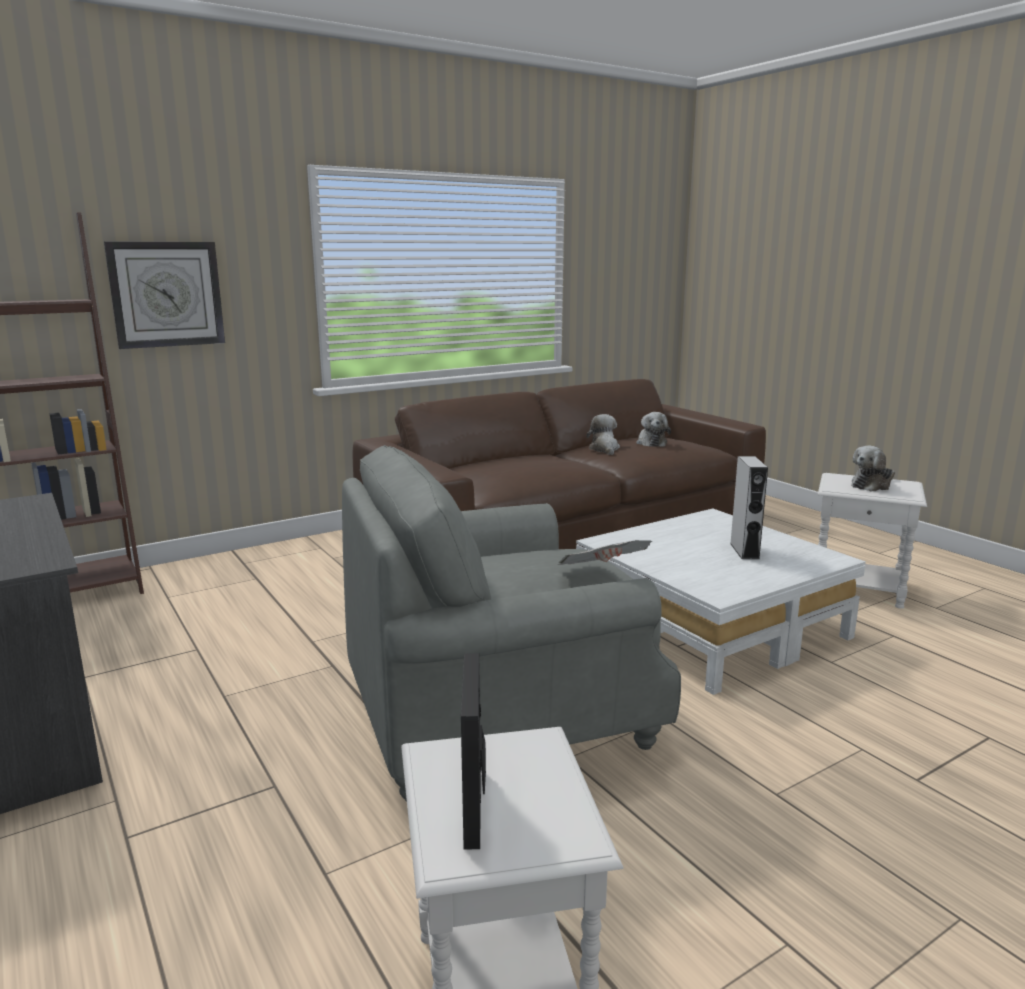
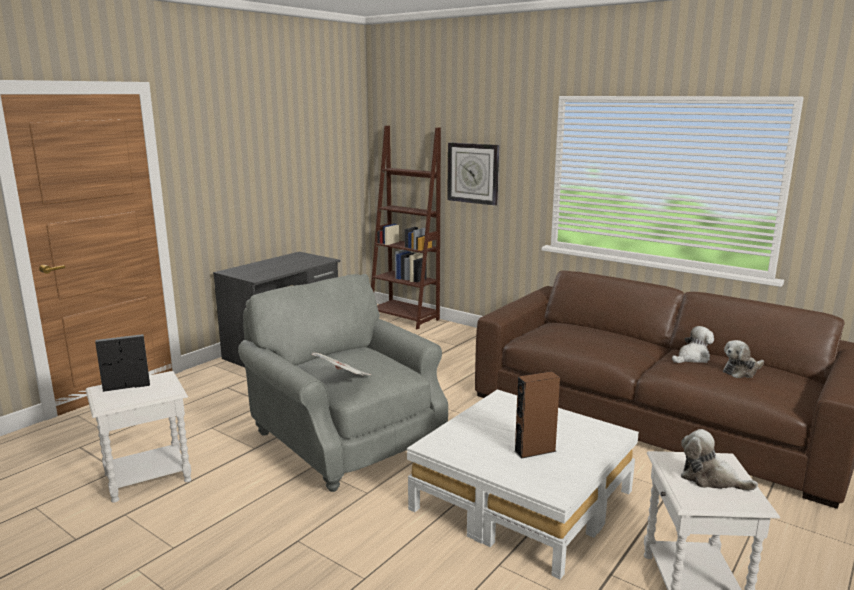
camera: 70 degrees right, 0 degrees up
grey speaker [730,456,768,559] -> brown speaker [514,371,560,459]

